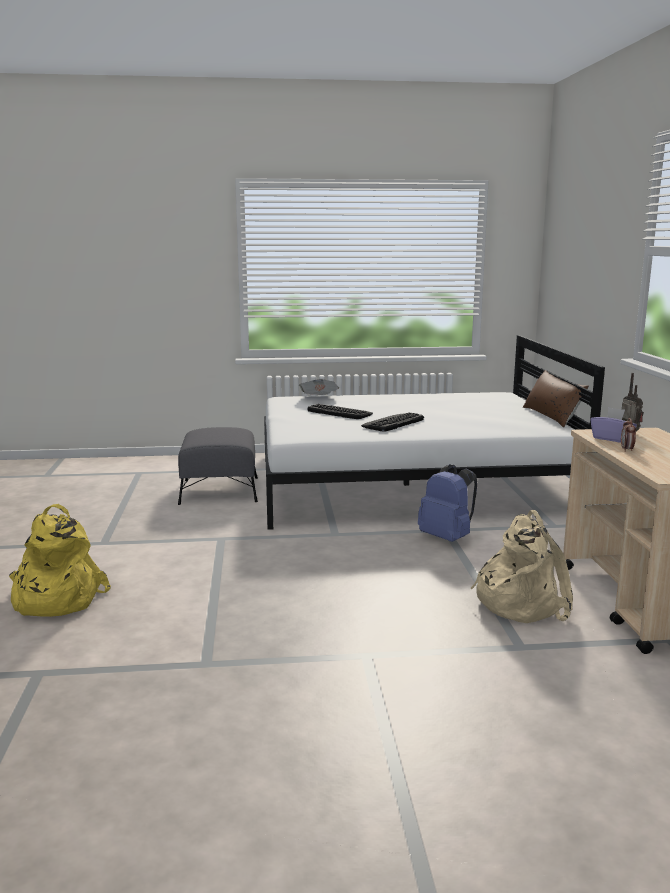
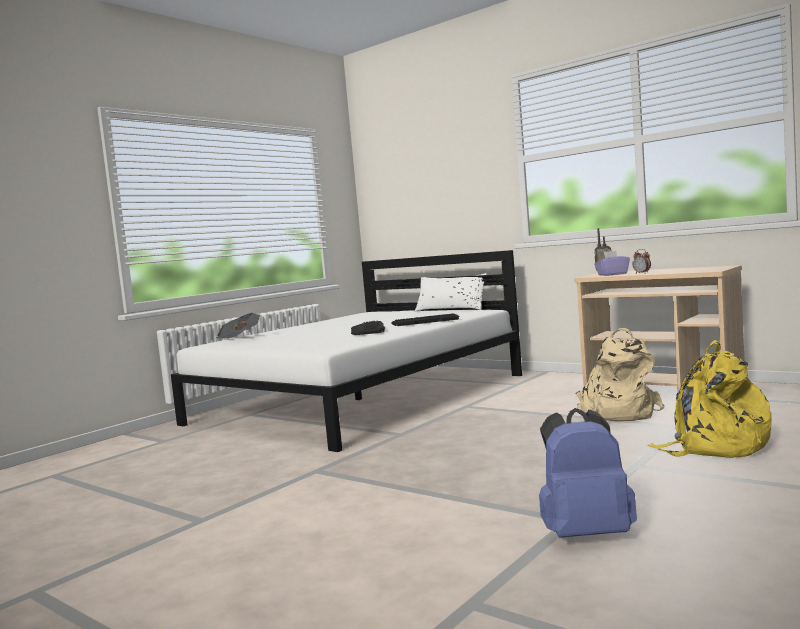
camera: 45 degrees left, 10 degrees down
yellow backpack [9,504,111,617] -> yellow backpack moved to [648,340,772,458]
grey ottoman [178,427,258,505] -> none
keyboard [307,404,373,419] -> keyboard moved to [391,313,459,326]
blue backpack [418,464,477,542] -> blue backpack moved to [539,408,637,538]
brown pillow [523,370,589,428] -> white pillow [415,273,487,311]

